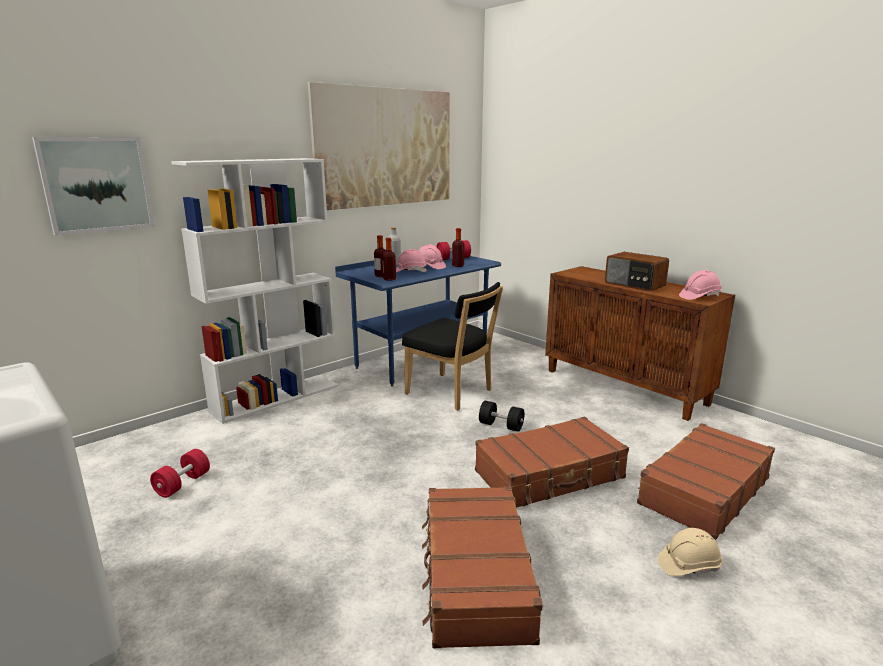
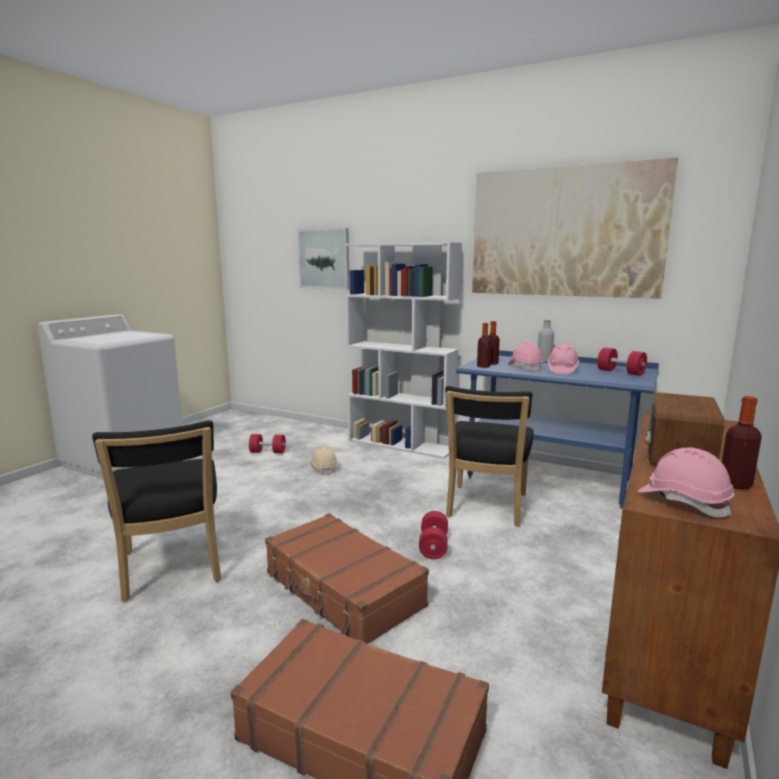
camera: 70 degrees right, 5 degrees down
brown suitcase [422,486,543,648] -> black chair [92,421,221,601]
bottle [452,228,464,267] -> bottle moved to [722,396,762,489]
black dumbbell [479,401,524,432] -> red dumbbell [419,511,448,559]
beige hard hat [658,528,723,576] -> beige hard hat moved to [310,447,338,475]

